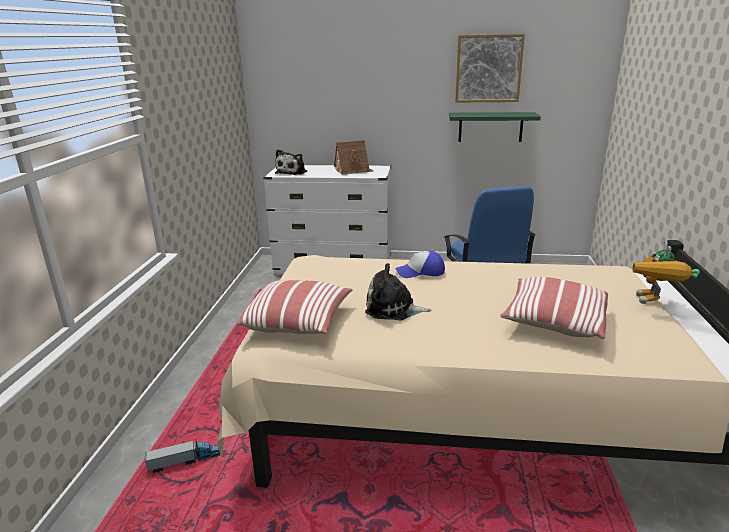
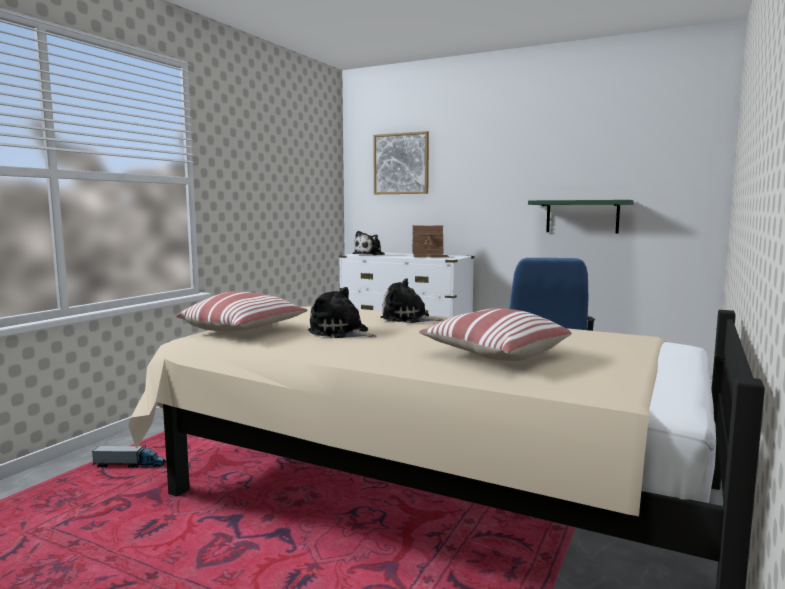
camera: 20 degrees right, 15 degrees down
cap [395,251,445,278] -> plush toy [380,278,443,323]
picture [455,34,525,102] -> picture moved to [373,131,429,194]
toy robot [632,241,700,304] -> none

